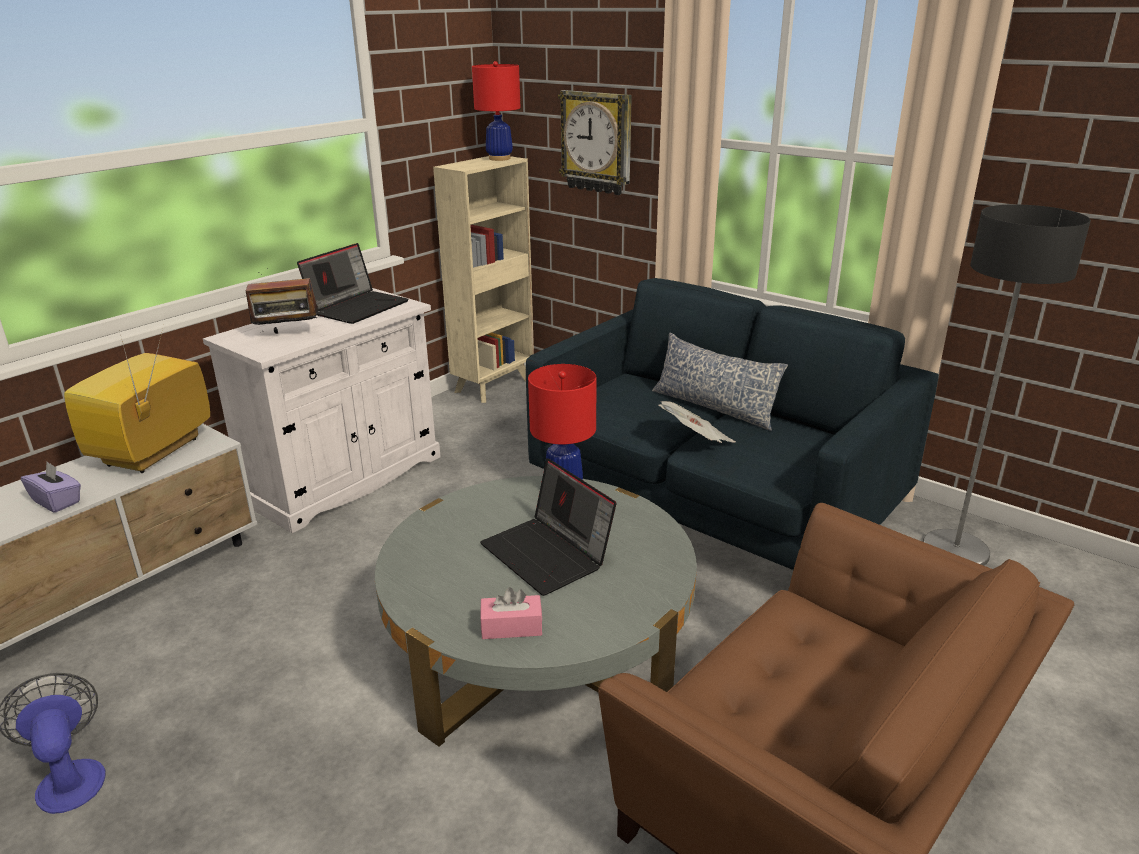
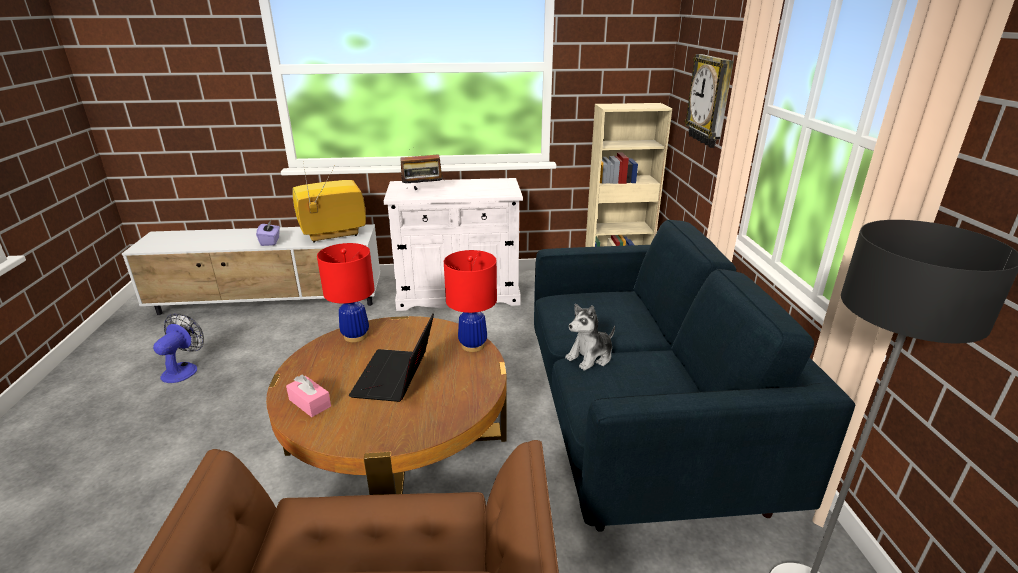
camera: 45 degrees right, 0 degrees up
radio [245,272,320,334] -> radio turned 45 degrees counterclockwise [400,154,445,190]
laptop [297,243,409,324] -> none
grey coffee table [375,476,697,747] -> brown coffee table [266,316,507,495]
red table lamp [472,61,521,161] -> red table lamp moved to [317,243,375,342]
pillow [652,333,788,431] -> none
newspaper [659,401,736,443] -> plush toy [565,304,615,371]

